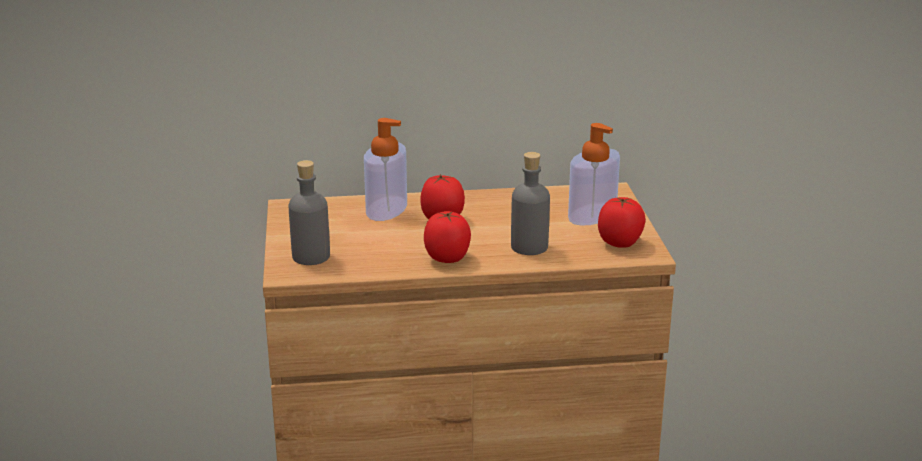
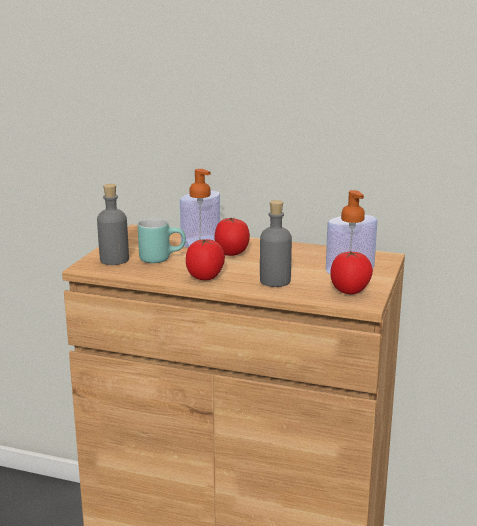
camera: 25 degrees right, 5 degrees down
none -> turquoise mug [138,218,186,263]

